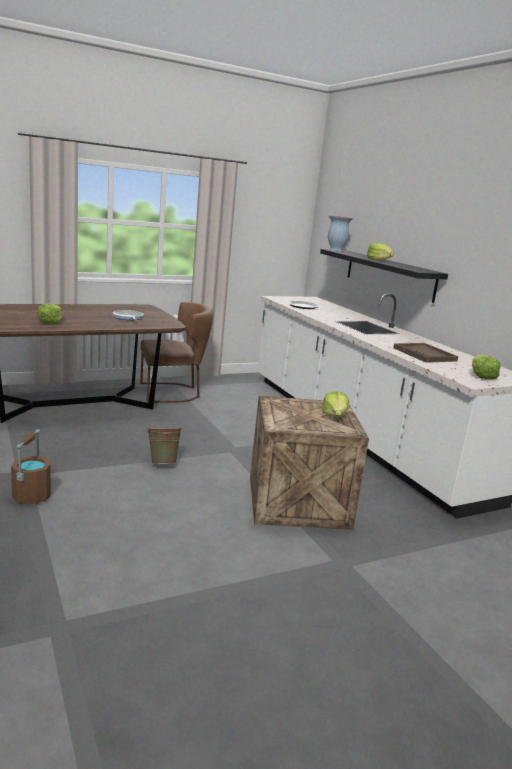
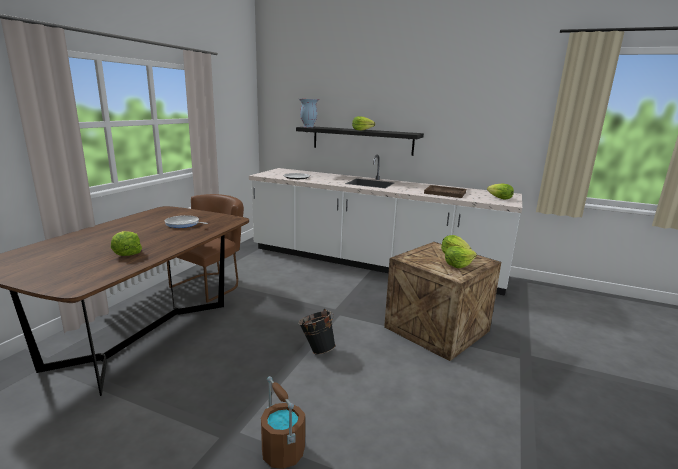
camera: 40 degrees left, 0 degrees up
green bucket [146,426,183,464] -> black bucket [298,309,336,355]
none -> lettuce [445,246,477,268]

